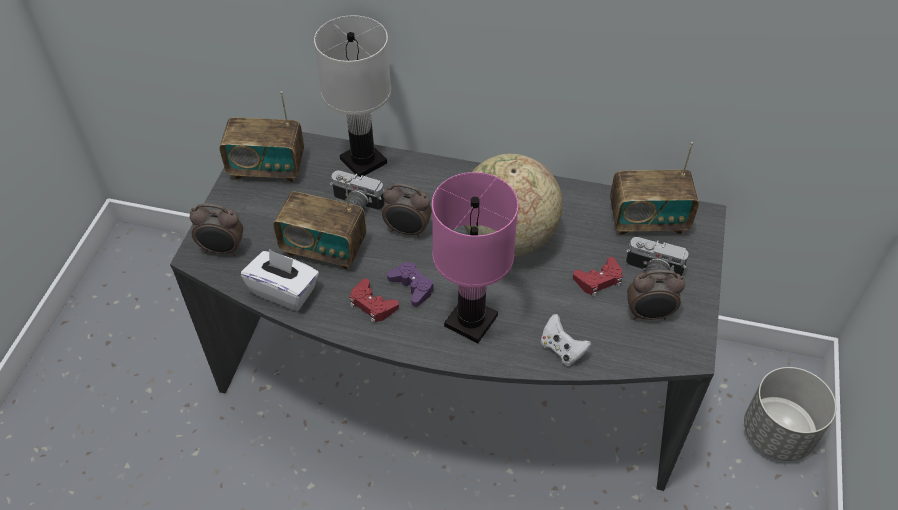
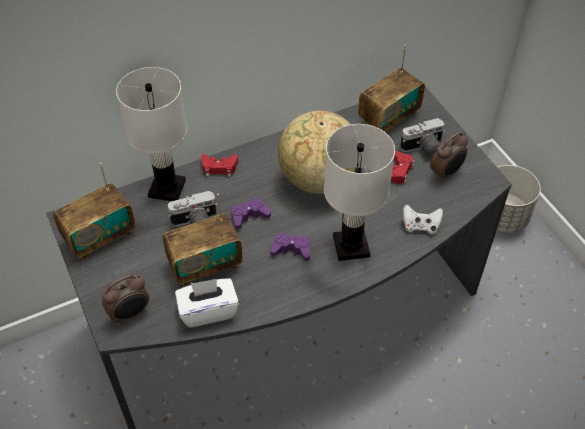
camera: 40 degrees left, 0 degrees up
red game controller [350,279,399,323] -> red game controller moved to [201,154,238,177]
alarm clock [382,184,431,238] -> purple game controller [231,198,271,229]
pink table lamp [432,172,519,343] -> white table lamp [324,124,395,261]

